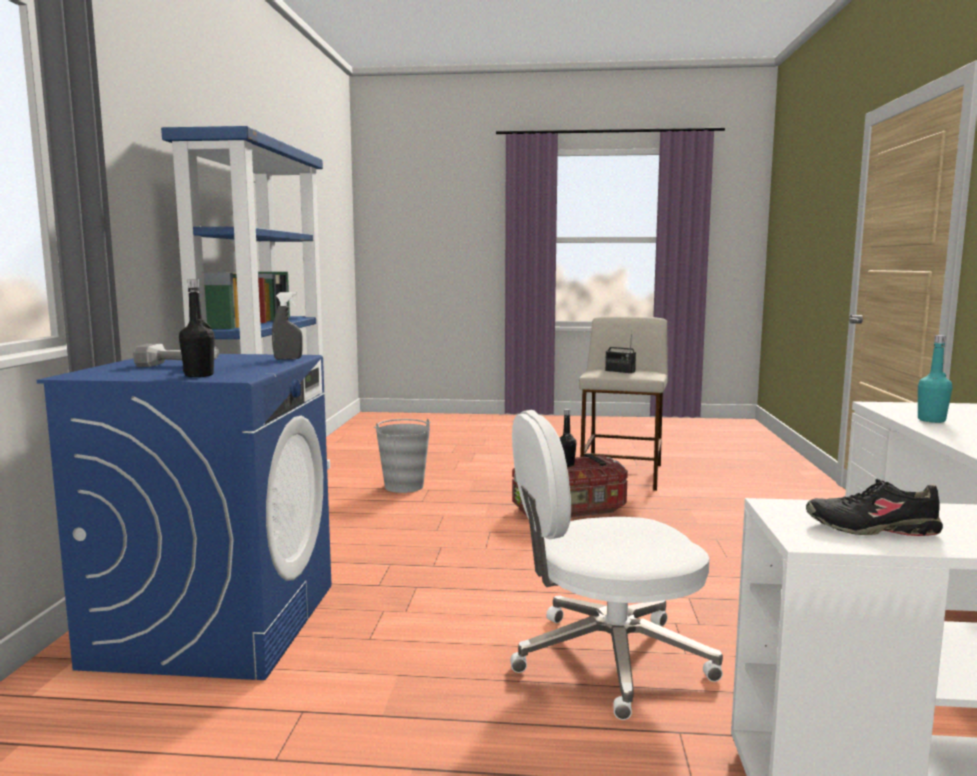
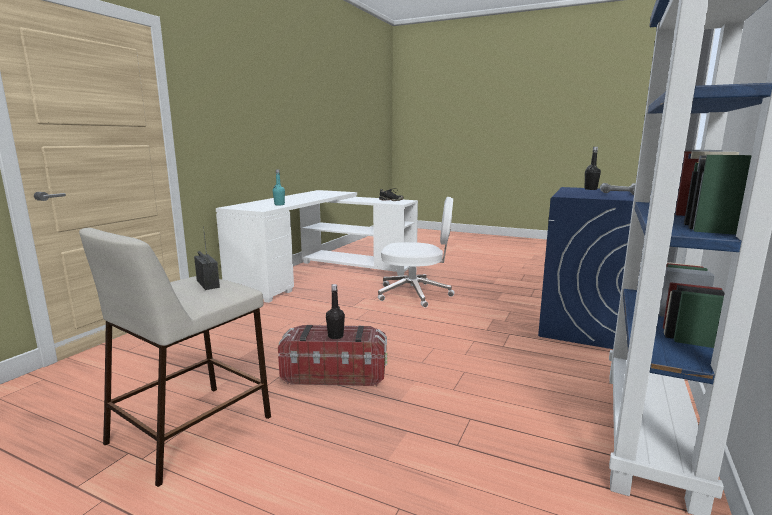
camera: 160 degrees left, 5 degrees up
grey spray bottle [272,292,303,360] -> none
grey bucket [374,419,430,493] -> none

